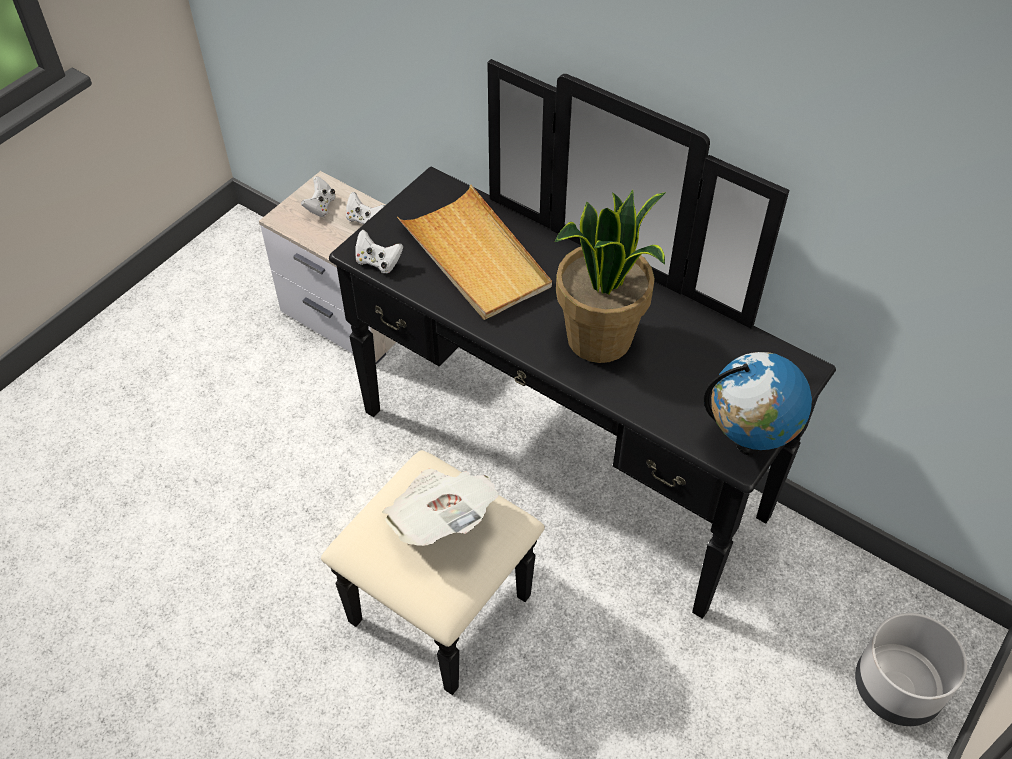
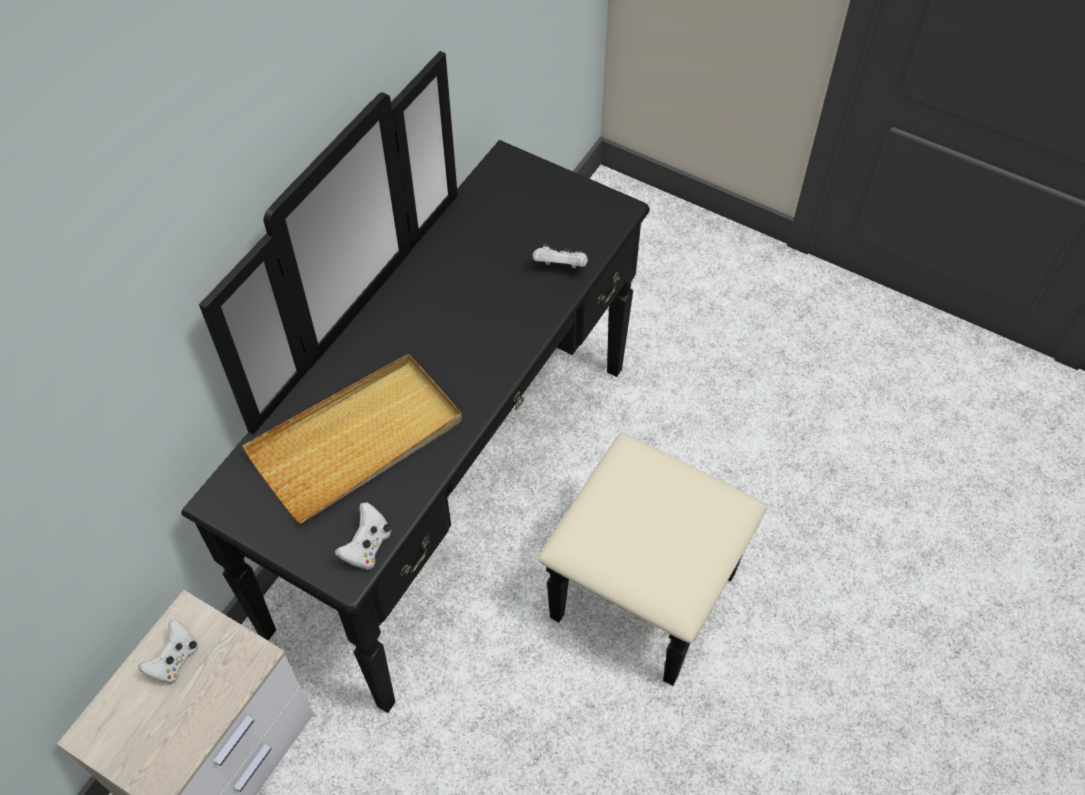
camera: 95 degrees left, 5 degrees up
white game controller [301,176,335,217] -> white game controller moved to [533,244,588,268]
newspaper [382,469,499,546] -> none
potted plant [555,190,666,363] -> none
globe [704,352,812,456] -> none
grey planter [855,613,967,726] -> none

